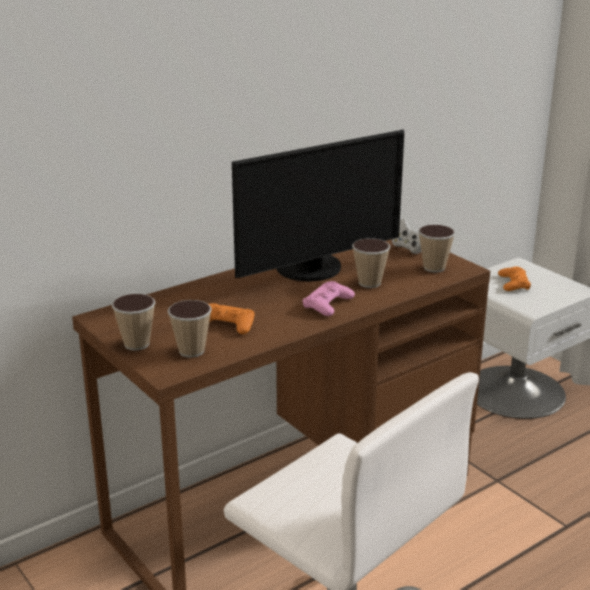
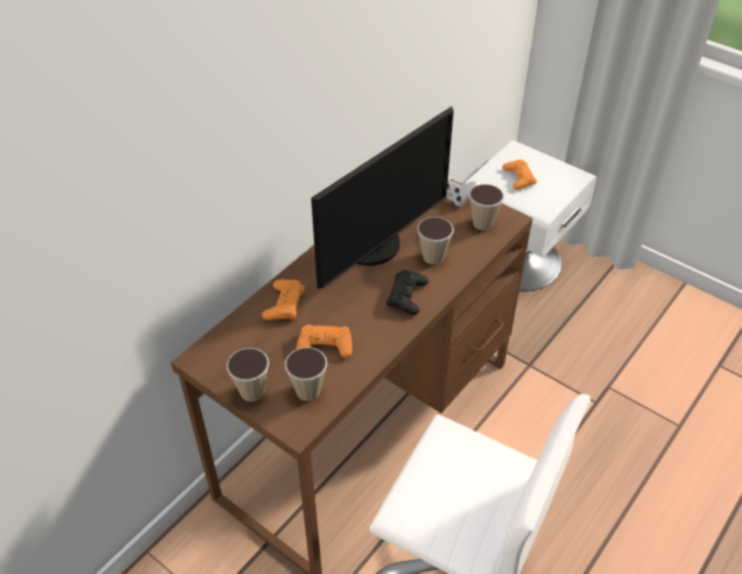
camera: 15 degrees left, 20 degrees up
pink game controller [302,281,355,316] -> black game controller [386,270,428,315]
none -> orange game controller [262,279,305,320]

